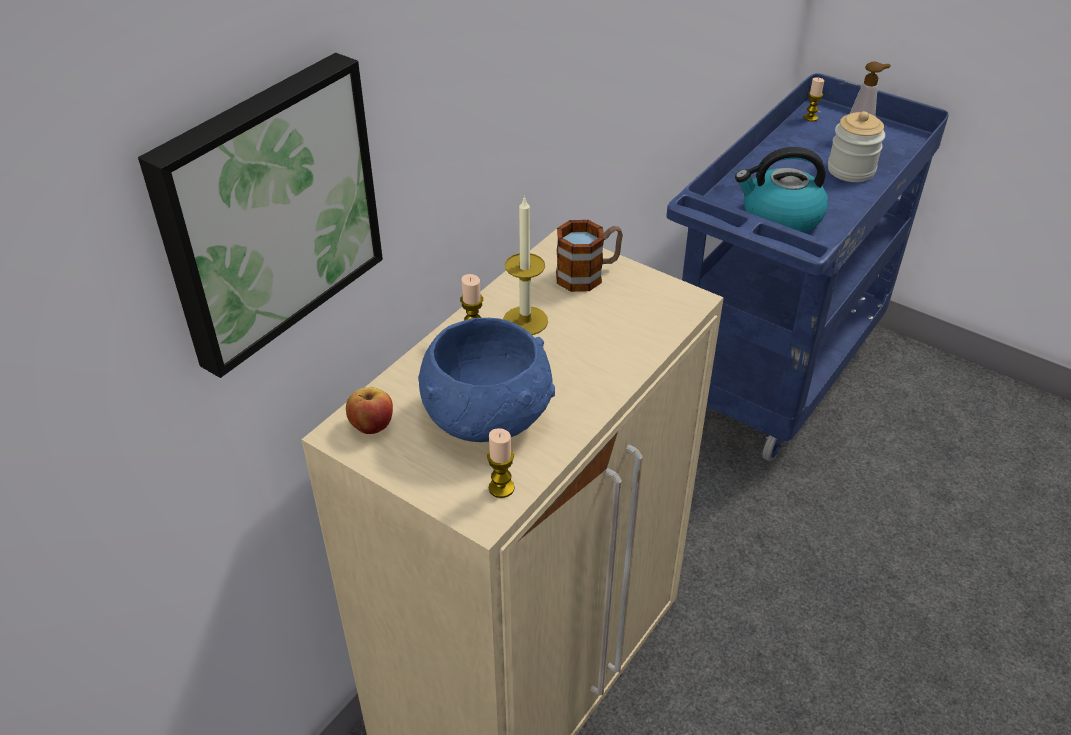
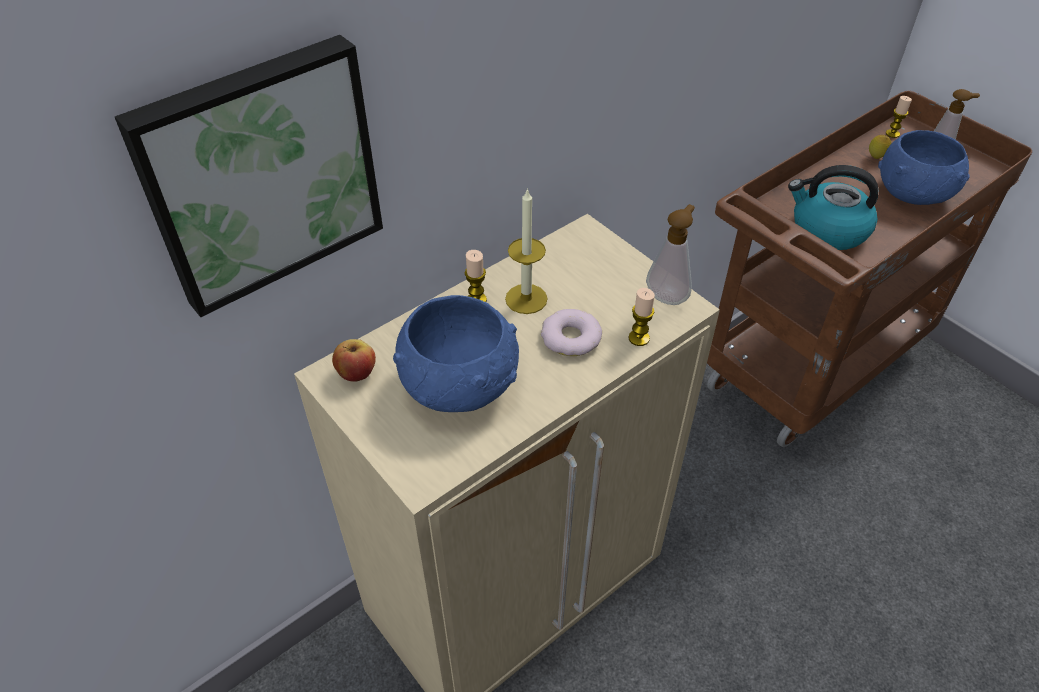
camera: 15 degrees right, 5 degrees up
candle [487,428,515,498] -> candle moved to [628,288,655,346]
mug [556,220,623,292] -> none
blue cart [666,73,949,461] -> brown cart [707,91,1032,447]
jar [828,111,885,182] -> blue bowl [878,130,970,205]
none -> donut [541,309,602,356]
none -> soap dispenser [646,204,695,305]
none -> lemon [869,135,892,159]

